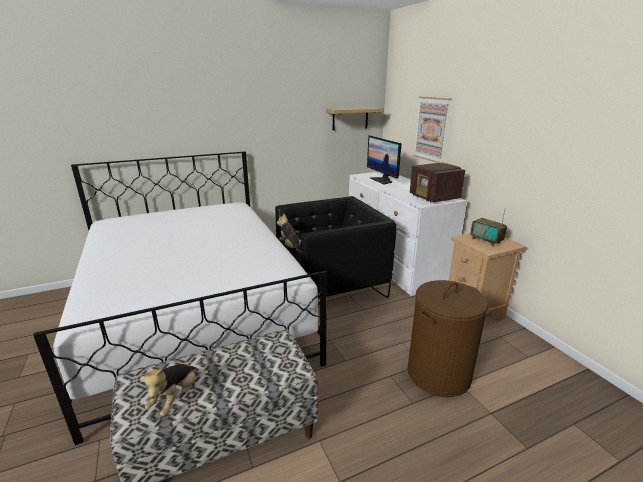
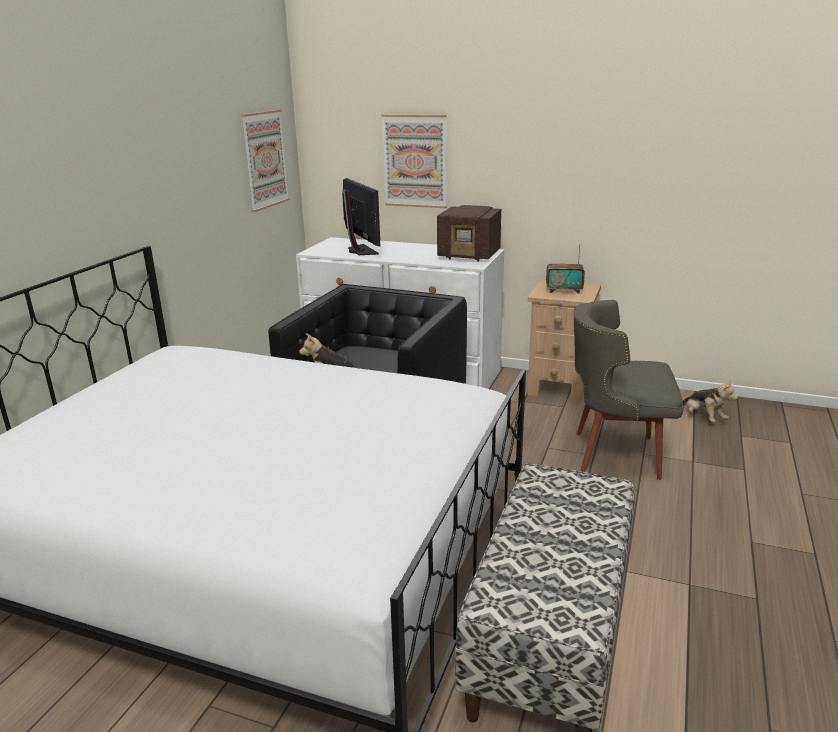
camera: 45 degrees left, 0 degrees up
plush toy [140,364,198,416] -> plush toy moved to [683,379,738,422]
shelf [326,107,384,130] -> picture [241,110,290,212]
monitor [367,135,401,185] -> monitor turned 135 degrees counterclockwise [342,178,380,255]
brown laundry basket [407,280,488,397] -> grey chair [573,300,683,480]

